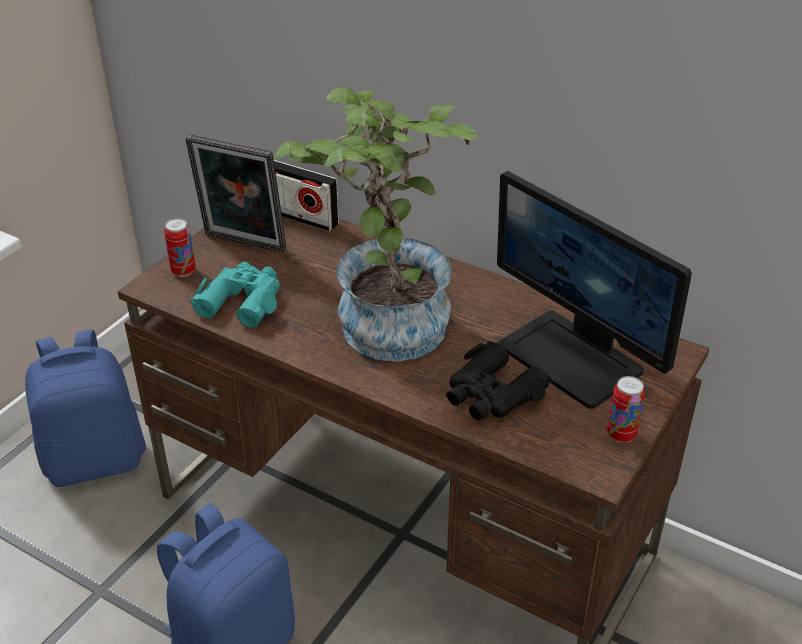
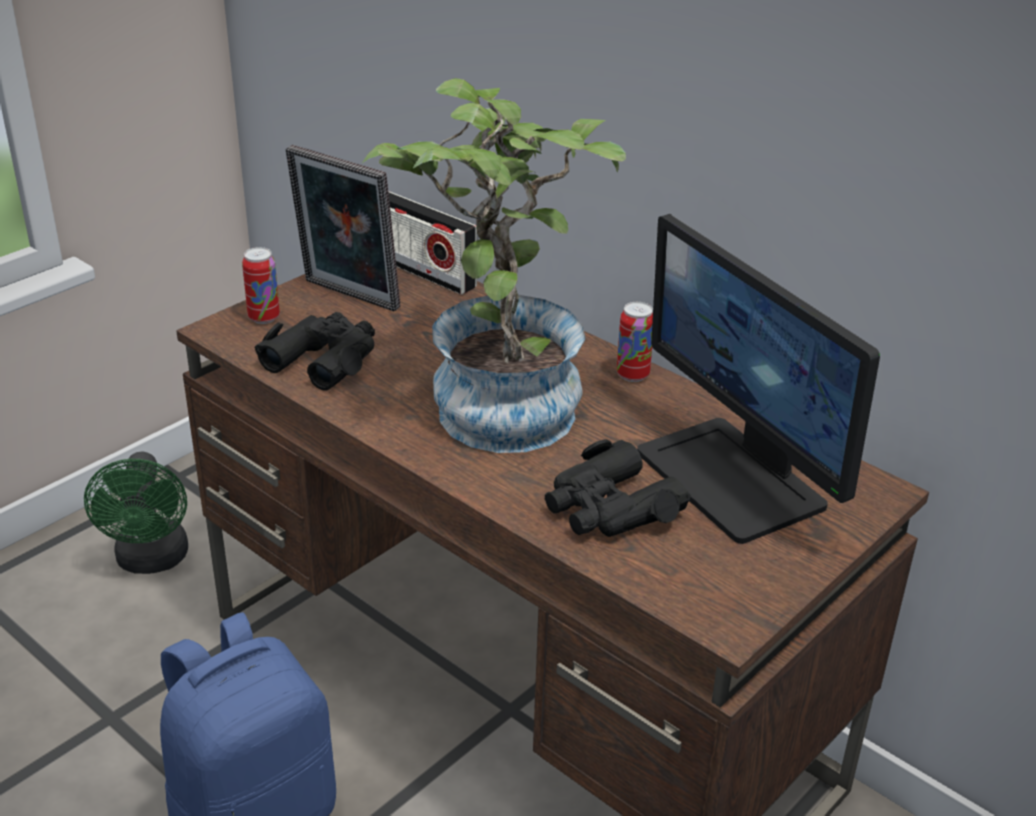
camera: 10 degrees right, 5 degrees down
blue backpack [25,330,146,487] -> green fan [84,452,188,574]
turquoise binoculars [190,262,280,328] -> black binoculars [255,312,375,391]
can [607,376,645,443] -> can moved to [617,302,653,382]

